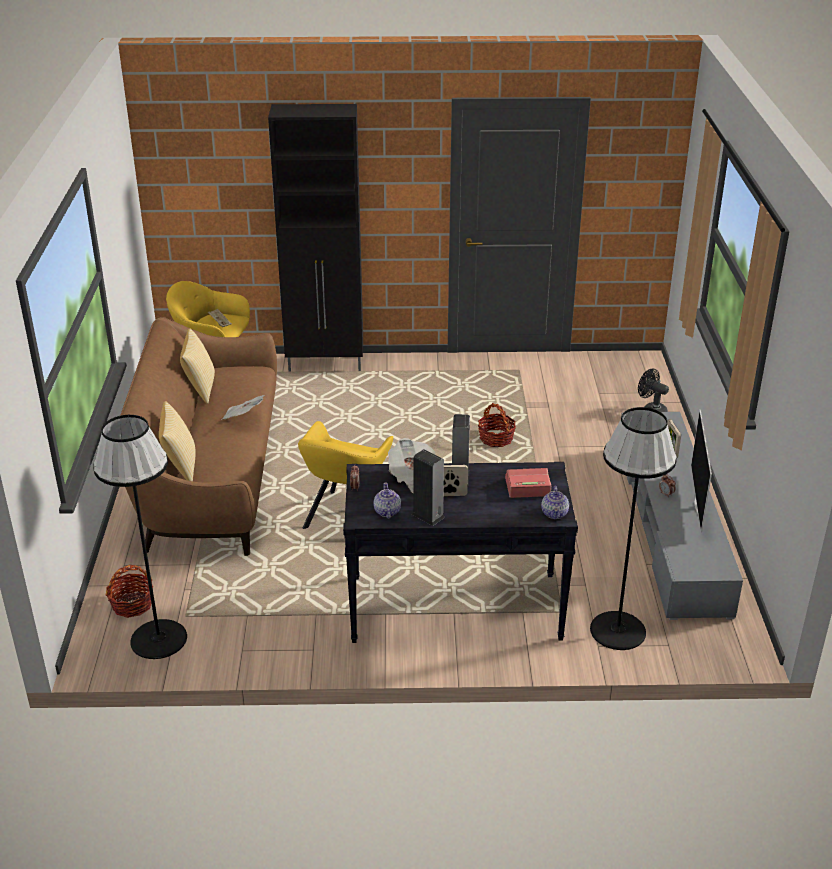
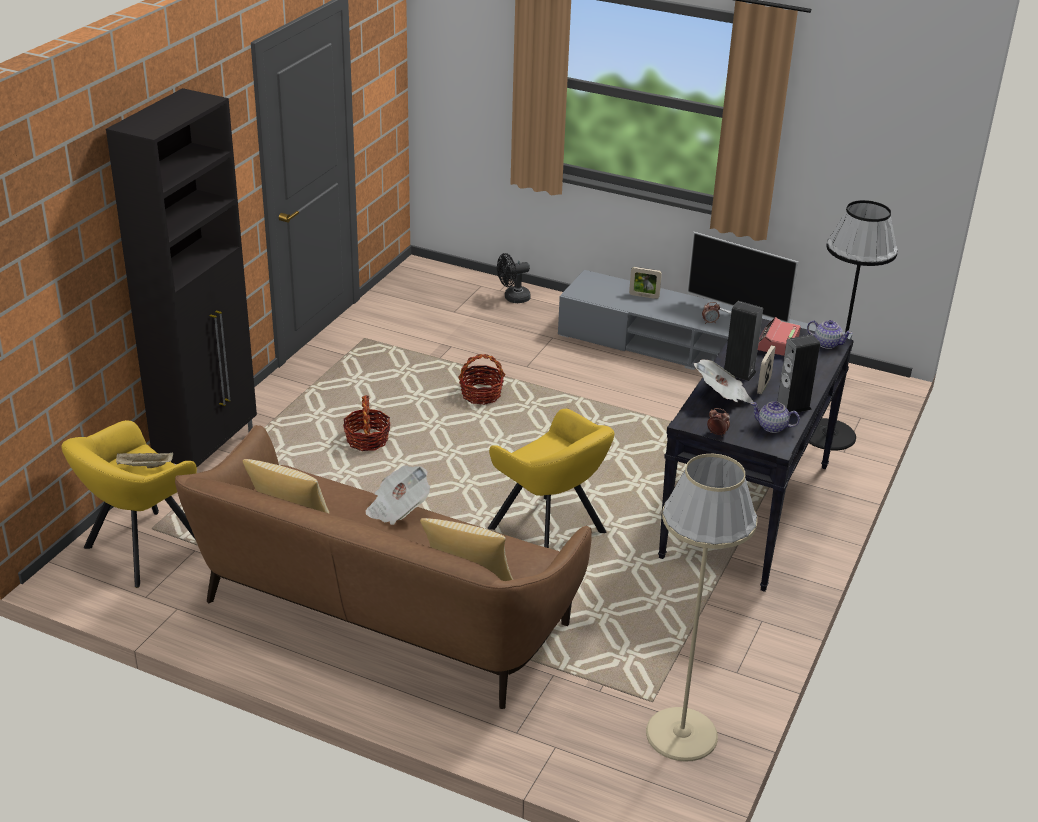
camera: 65 degrees left, 0 degrees up
black floor lamp [93,415,187,659] -> beige floor lamp [646,454,757,762]
basket [106,565,153,618] -> basket moved to [343,395,391,451]

